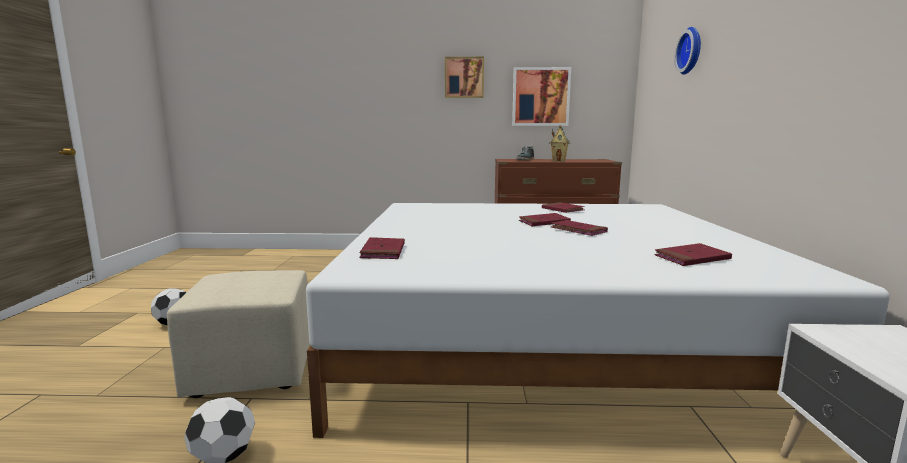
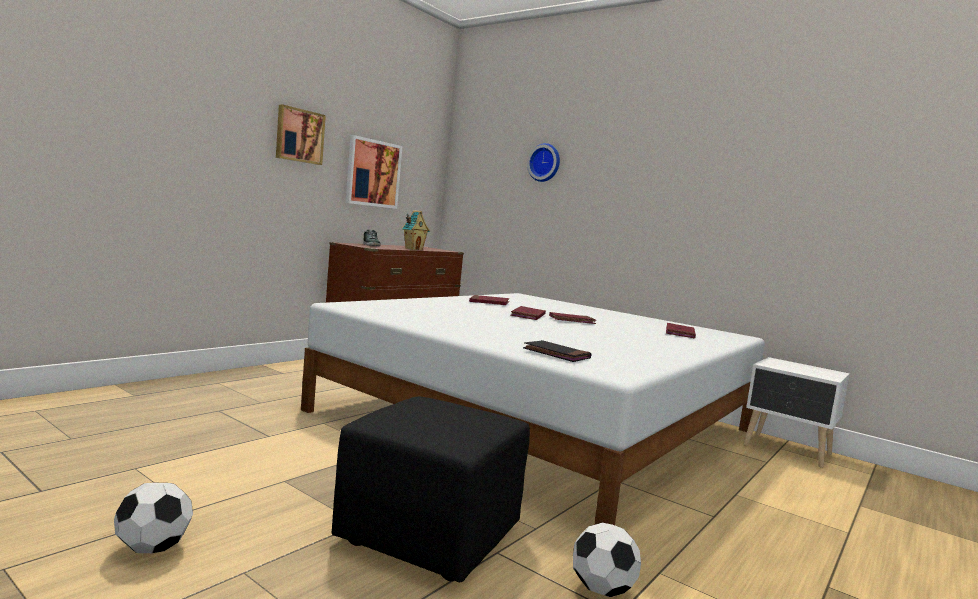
camera: 55 degrees left, 5 degrees down
beige ottoman [167,270,310,398] -> black ottoman [332,397,530,582]
red book [359,237,405,259] -> black book [523,340,592,362]

